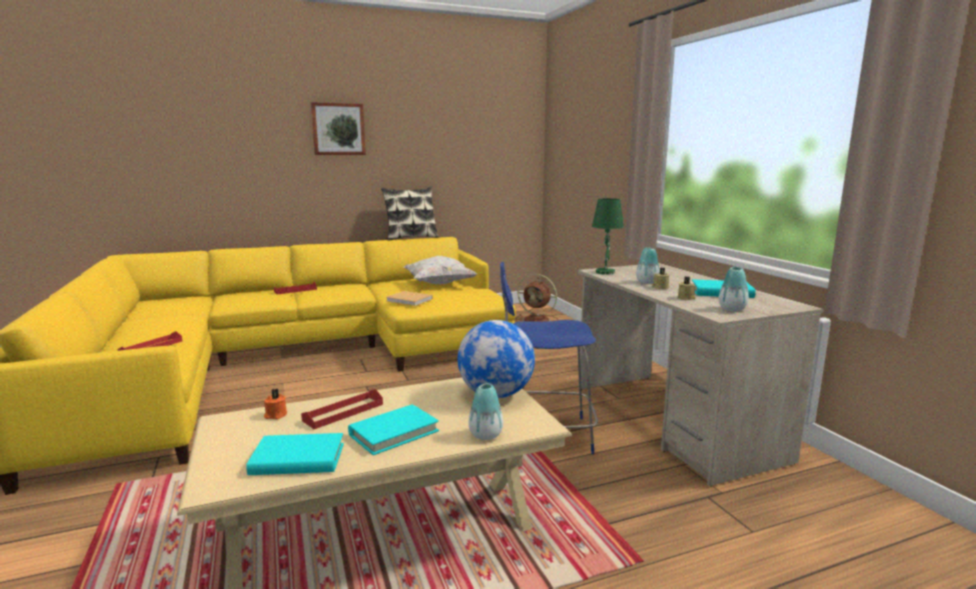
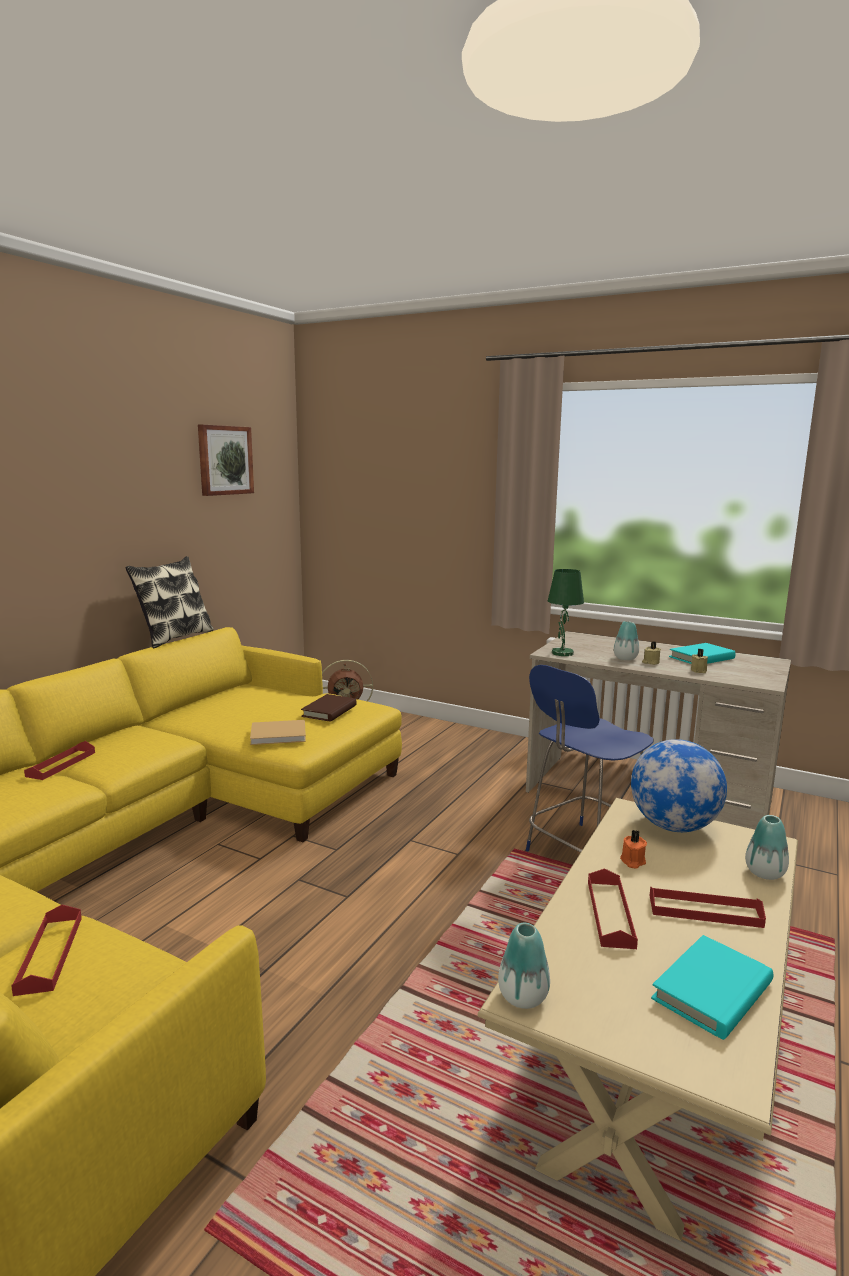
camera: 40 degrees left, 0 degrees up
orange candle [264,388,287,419] -> orange candle moved to [620,830,647,868]
picture [311,102,366,155] -> picture moved to [198,424,254,496]
turquoise book [348,404,439,455] -> red tray [650,887,766,928]
white pillow [404,256,477,284] -> none
vase [719,267,749,311] -> vase moved to [498,923,550,1009]
none -> brown book [301,694,357,722]

